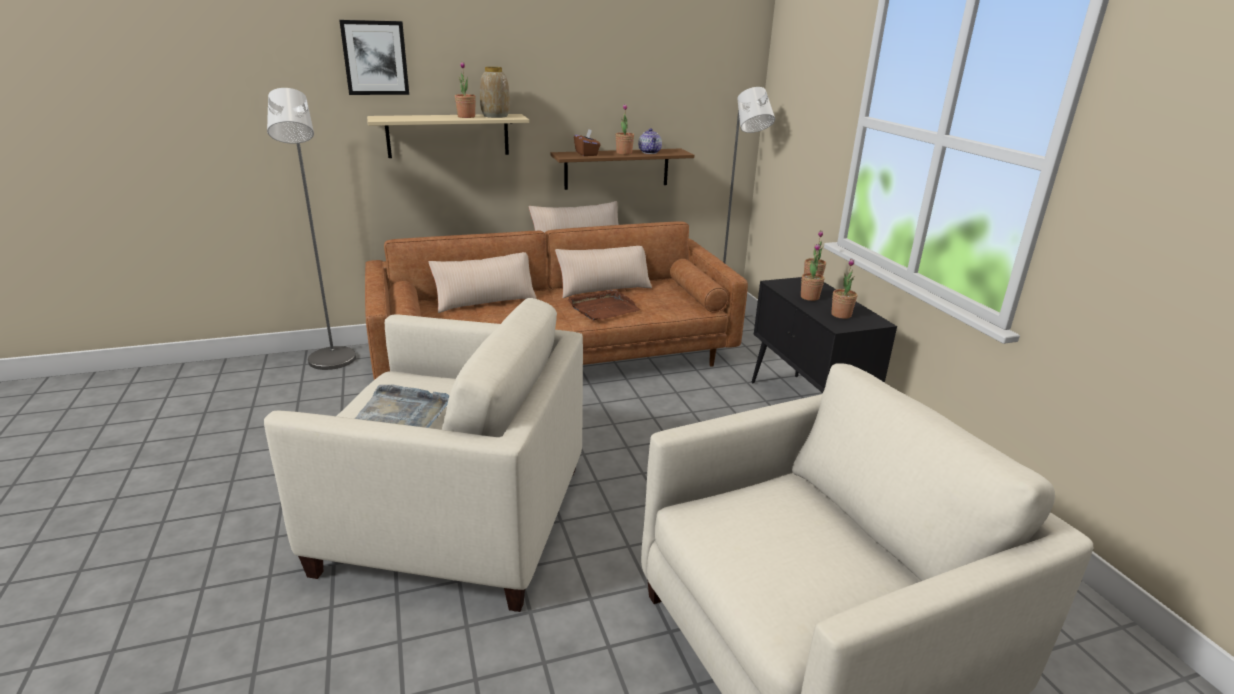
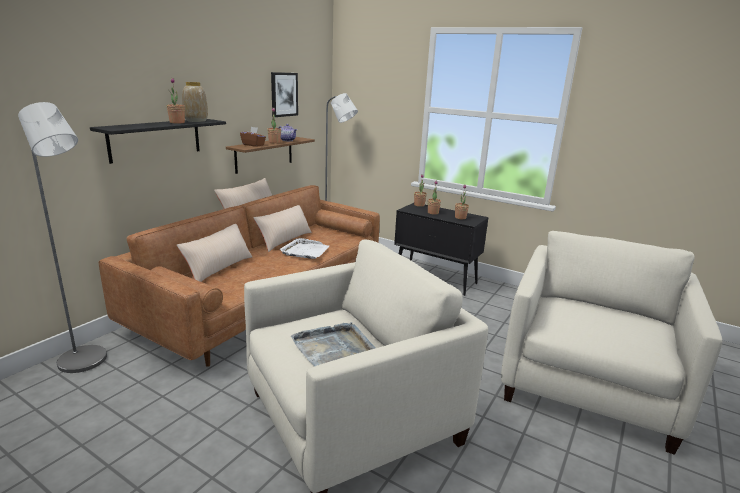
camera: 40 degrees left, 5 degrees down
picture [339,20,409,95] -> picture moved to [271,72,298,117]
beige shelf [367,114,529,158] -> black shelf [90,119,226,164]
brown tray [568,290,641,320] -> white tray [280,238,329,259]

